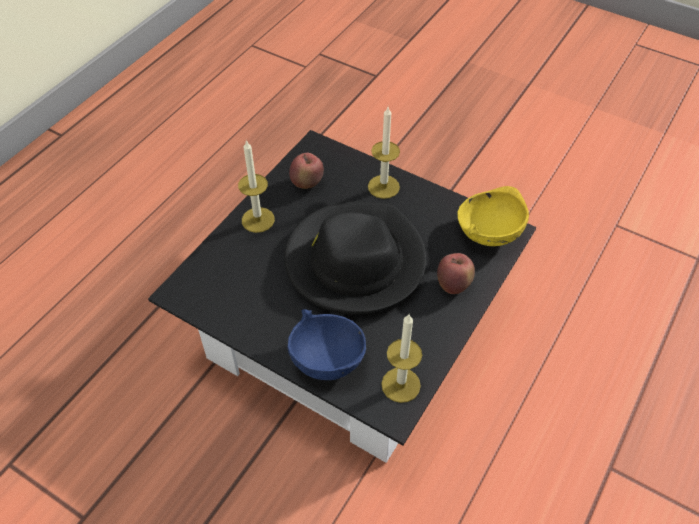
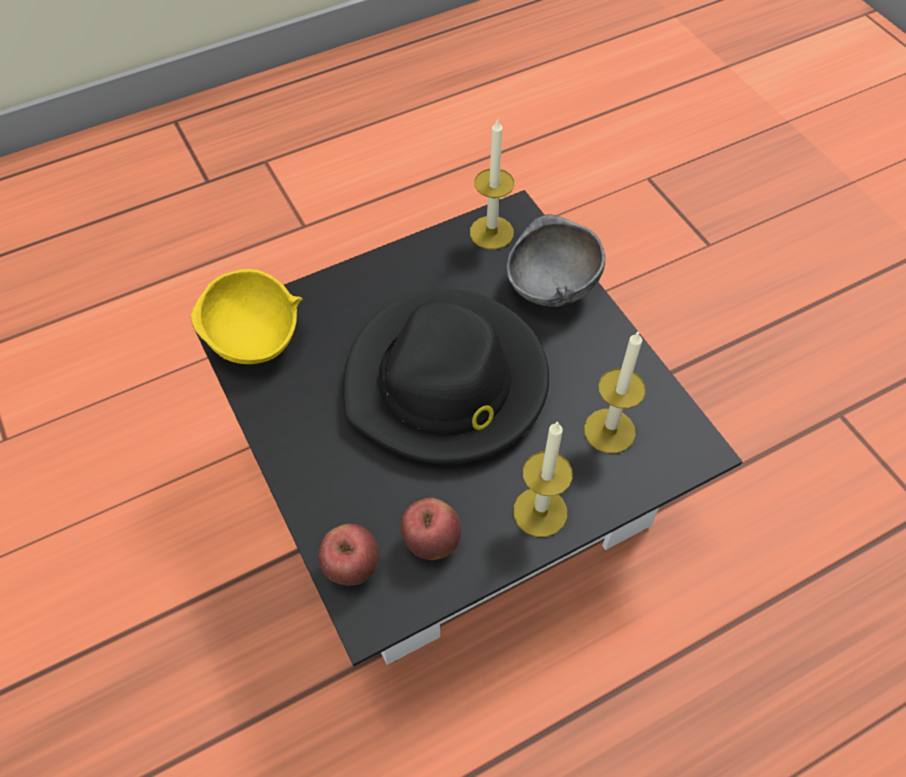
camera: 150 degrees left, 5 degrees up
blue bowl [288,309,366,380] -> grey bowl [507,214,605,307]
candle [368,107,400,199] -> candle moved to [584,331,646,453]
apple [437,253,475,294] -> apple moved to [318,524,379,585]

